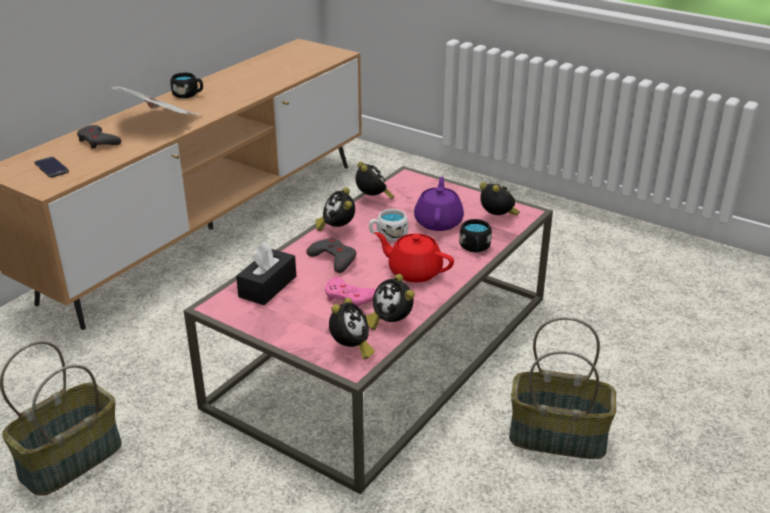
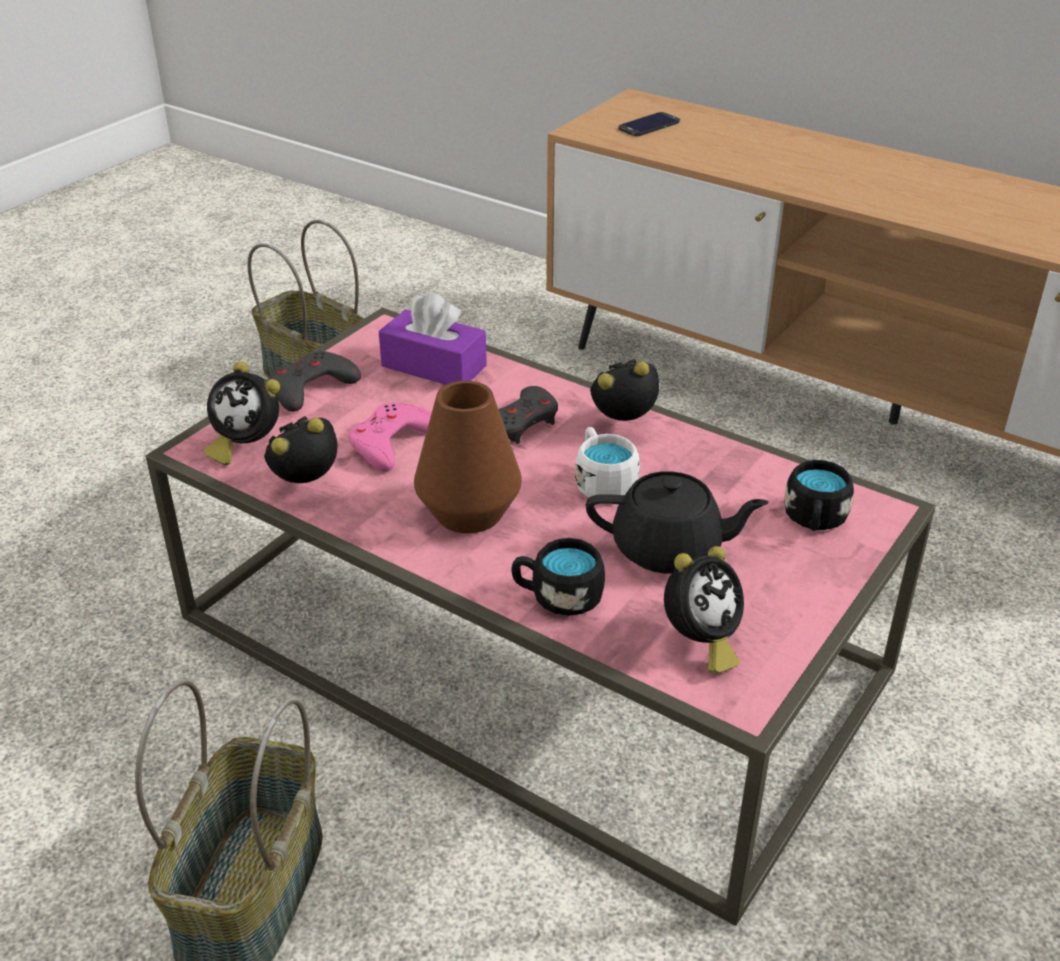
camera: 90 degrees right, 5 degrees up
grey game controller [77,125,121,149] -> grey game controller moved to [269,351,361,412]
newspaper [112,86,200,115] -> none
black mug [170,73,203,98] -> black mug moved to [784,460,854,531]
black tissue box [236,243,296,305] -> purple tissue box [379,292,487,385]
alarm clock [356,162,394,200] -> none
red teapot [375,232,454,283] -> brown vase [414,381,522,533]
purple teapot [414,177,464,231] -> black teapot [586,471,769,574]

